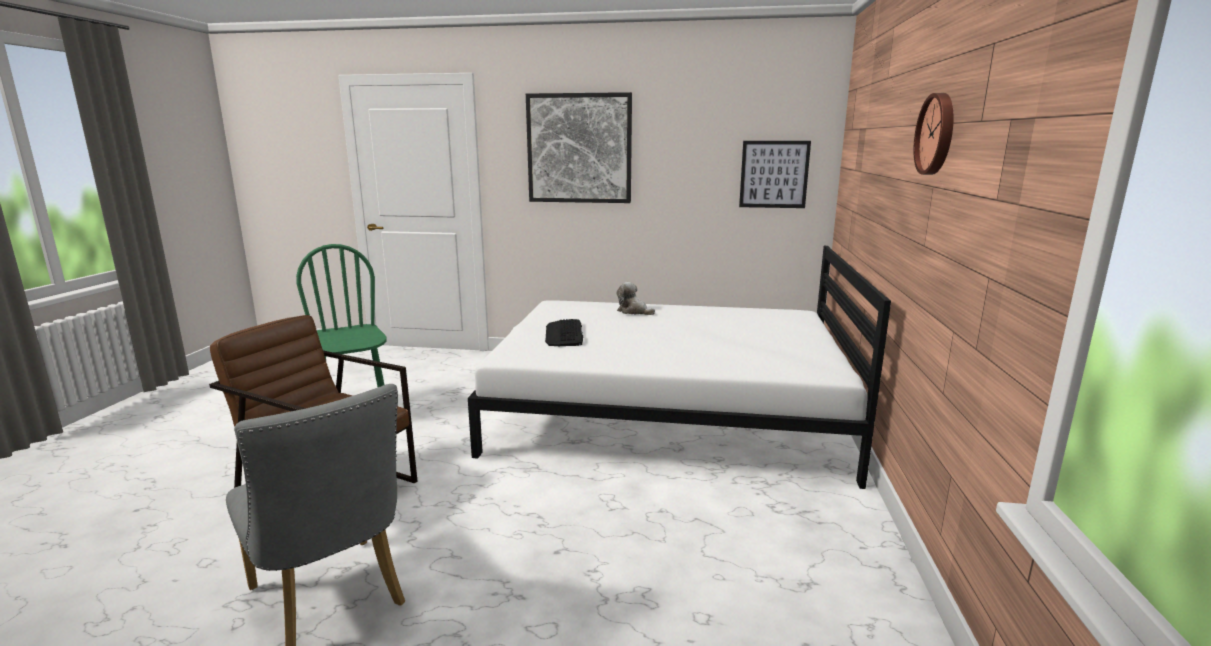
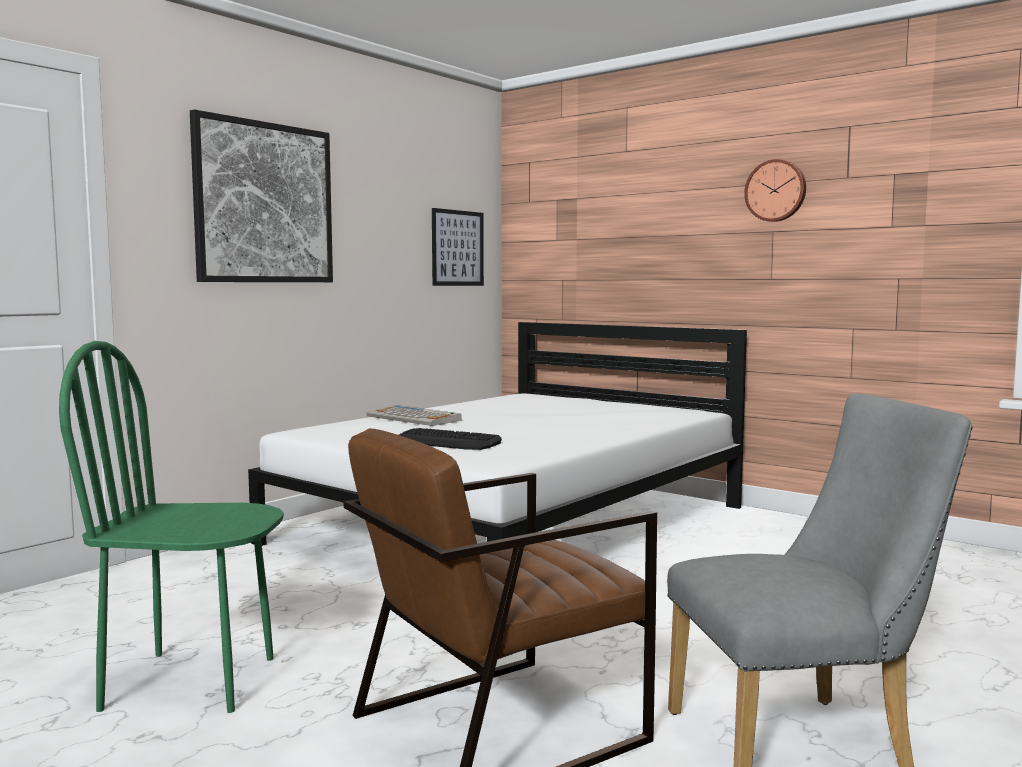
camera: 60 degrees left, 10 degrees down
plush toy [617,282,655,315] -> keyboard [366,405,462,426]

